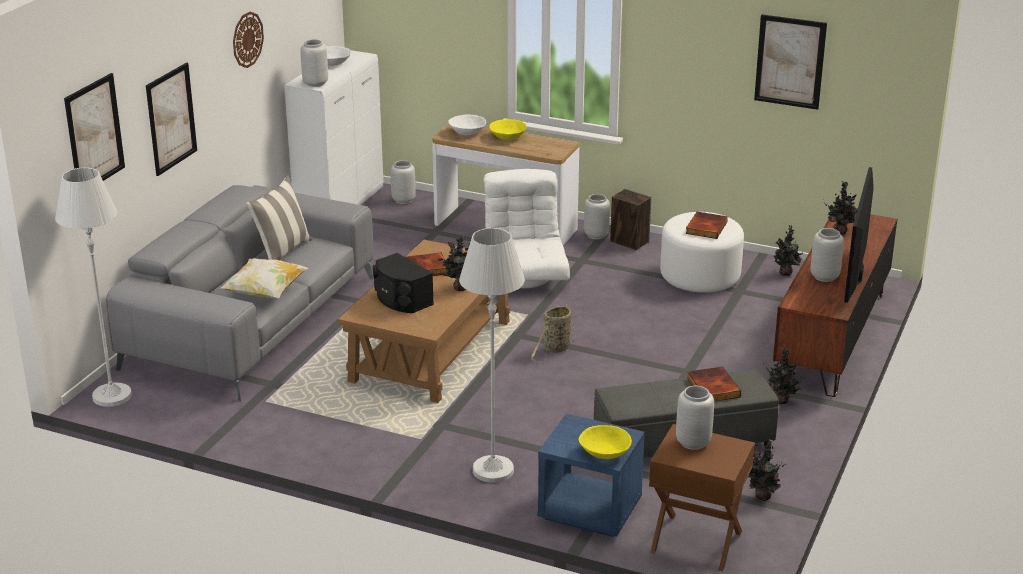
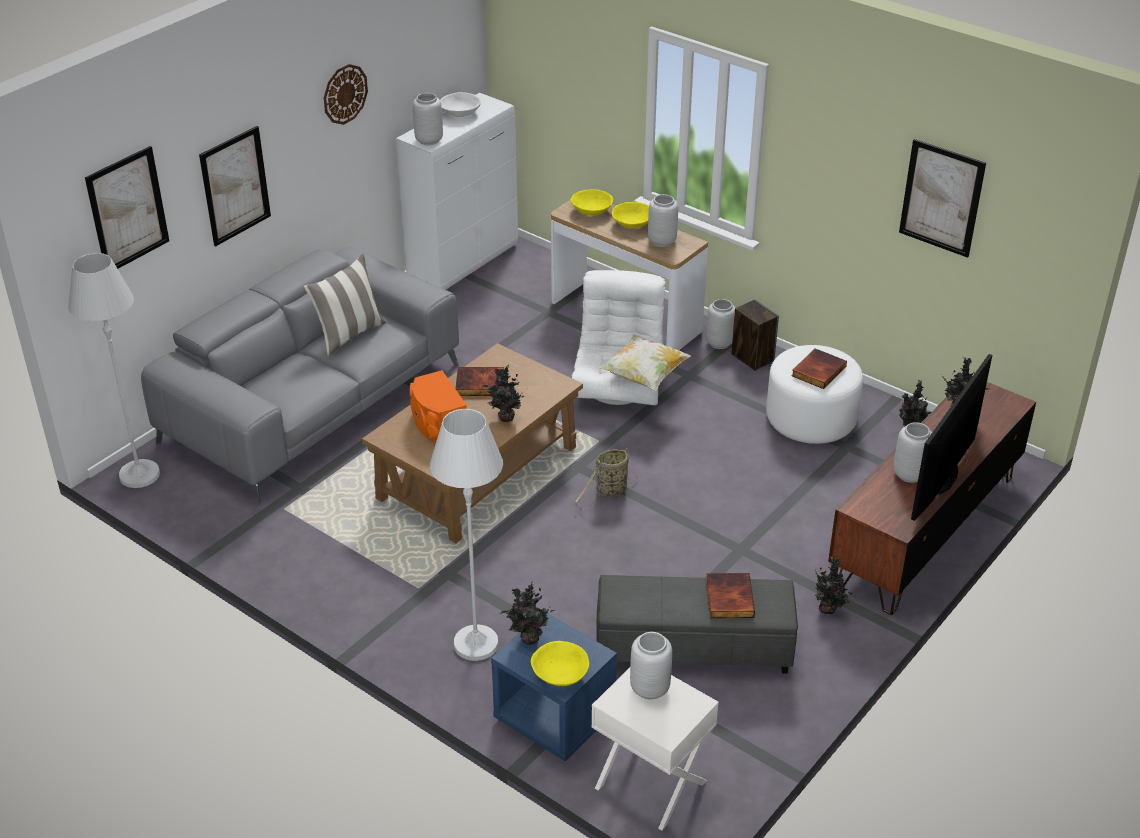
camera: 15 degrees right, 10 degrees up
pillow [220,258,308,298] -> pillow moved to [599,335,691,391]
black speaker [373,253,434,313] -> orange speaker [410,370,467,442]
grey vase [391,160,416,204] -> grey vase moved to [648,194,678,247]
white bowl [448,114,486,135] -> yellow bowl [571,189,613,216]
brown nightstand [649,424,755,572] -> white nightstand [592,668,719,830]
potted plant [748,439,786,501] -> potted plant moved to [500,581,556,645]

